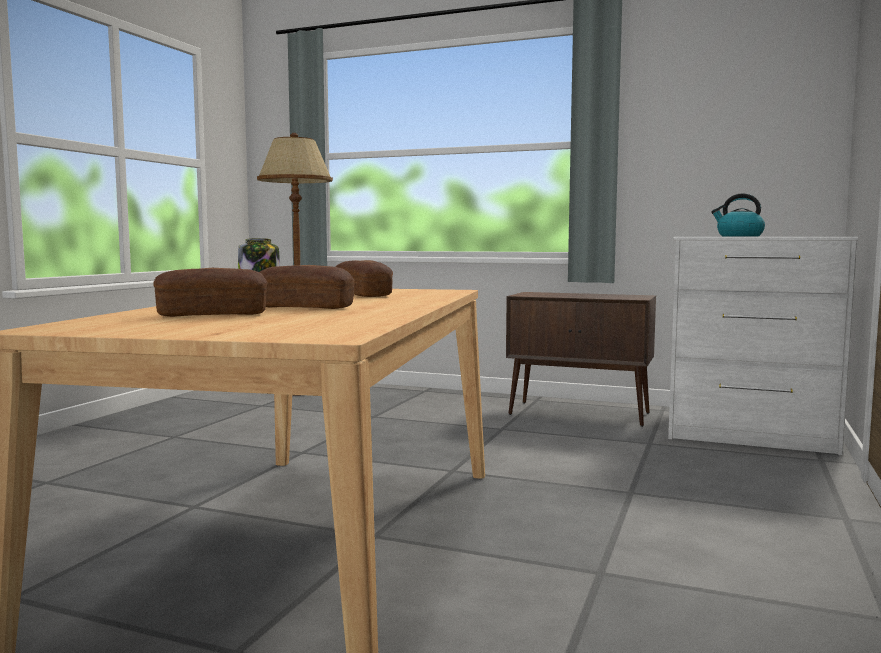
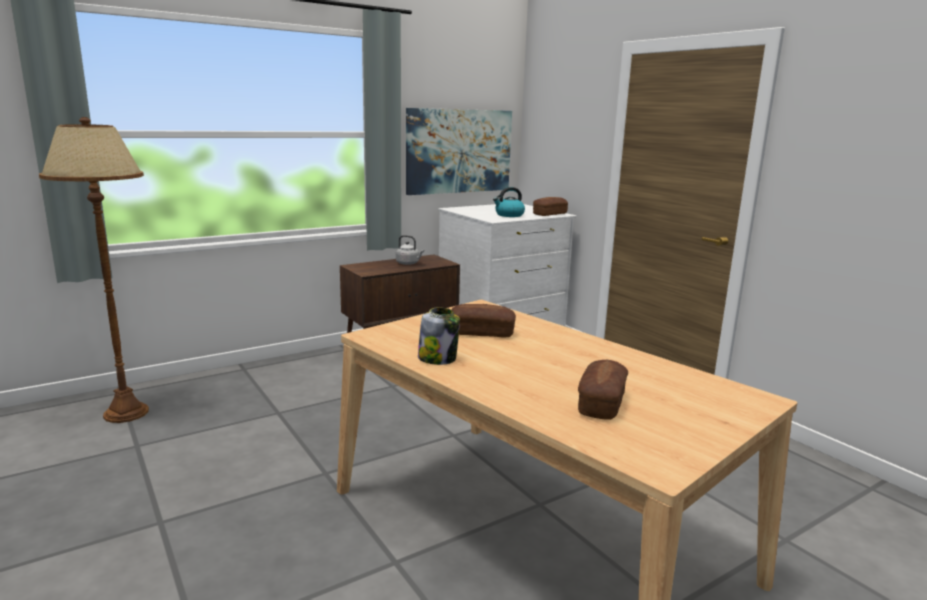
camera: 55 degrees left, 10 degrees up
bread [259,265,354,309] -> bread moved to [533,197,568,216]
none -> grey kettle [396,235,424,265]
none -> picture [406,108,512,195]

